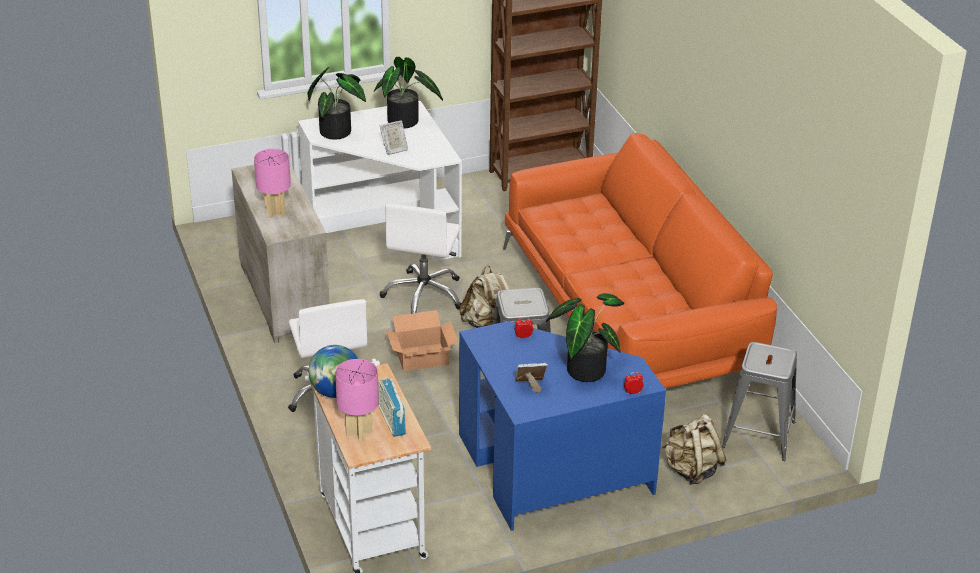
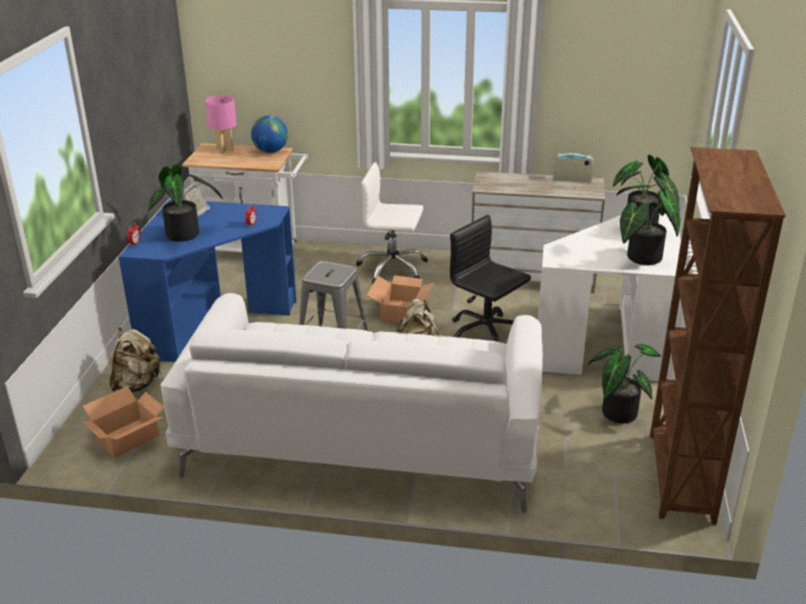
camera: 120 degrees right, 5 degrees down
pink table lamp [254,149,291,218] -> none
radio [378,376,406,437] -> radio moved to [553,150,593,183]
picture frame [380,121,408,155] -> none
white office chair [380,203,461,314] -> black office chair [450,215,531,342]
orange sofa [503,133,777,388] -> white sofa [160,293,543,513]
grey stool [722,342,797,461] -> cardboard box [82,386,164,458]
none -> potted plant [588,344,661,423]

